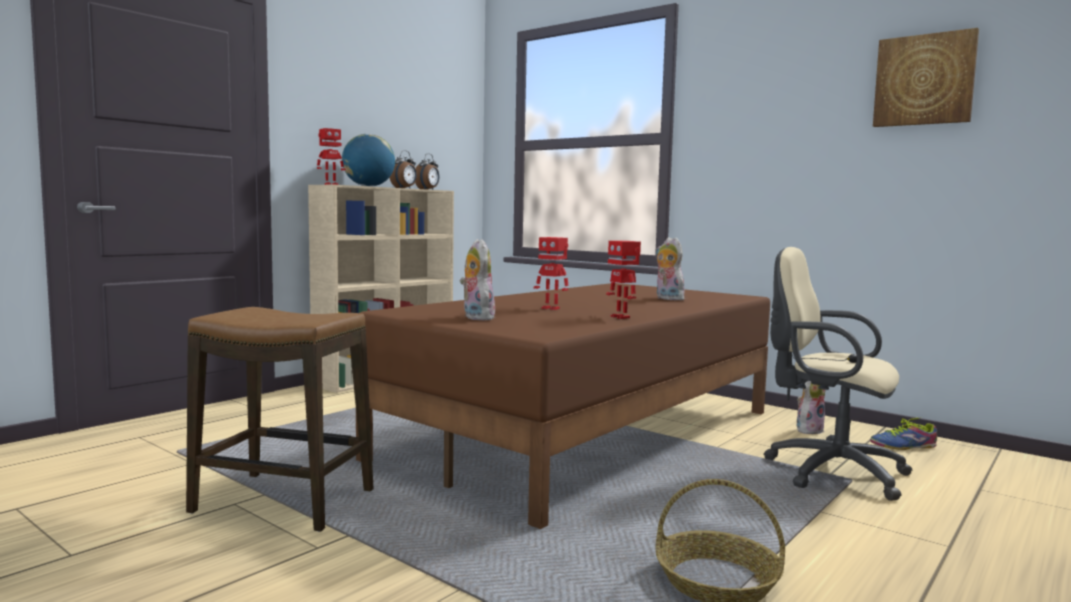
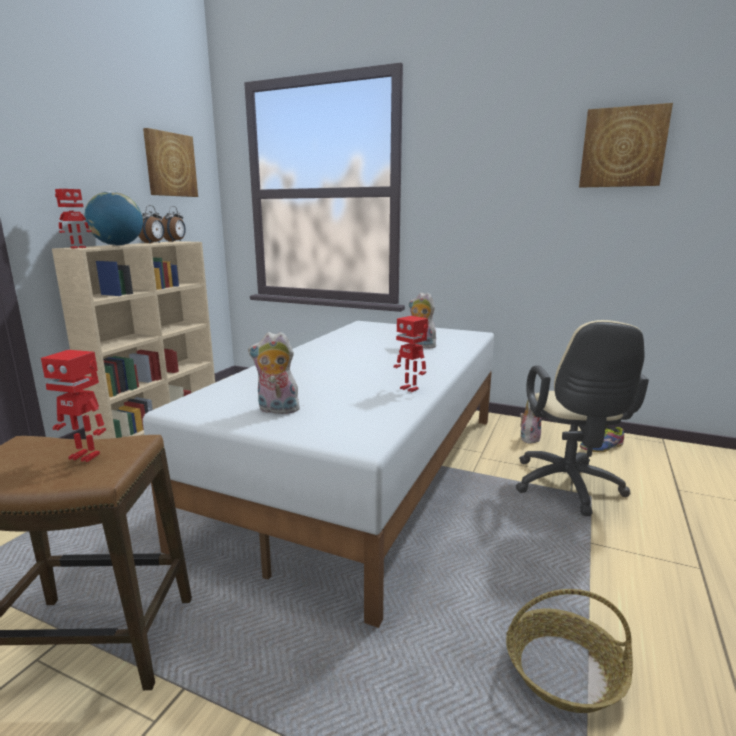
camera: 15 degrees left, 10 degrees up
brown bed [356,283,770,529] -> white bed [143,321,494,628]
plush toy [460,239,495,320] -> plush toy turned 45 degrees counterclockwise [248,332,300,414]
toy robot [534,237,568,310] -> toy robot moved to [41,350,106,462]
beige office chair [763,247,913,501] -> beige office chair turned 105 degrees counterclockwise [516,320,649,516]
none -> picture [143,128,198,197]

